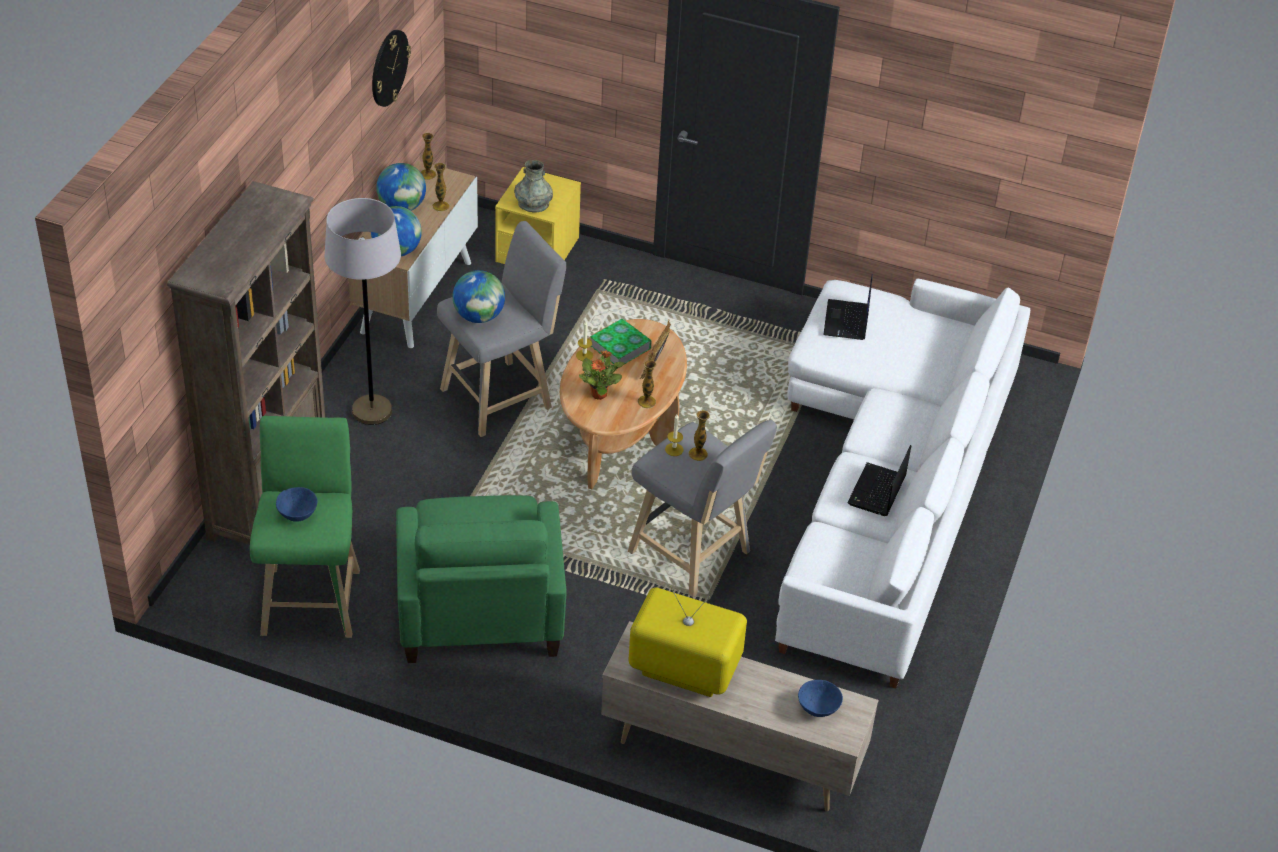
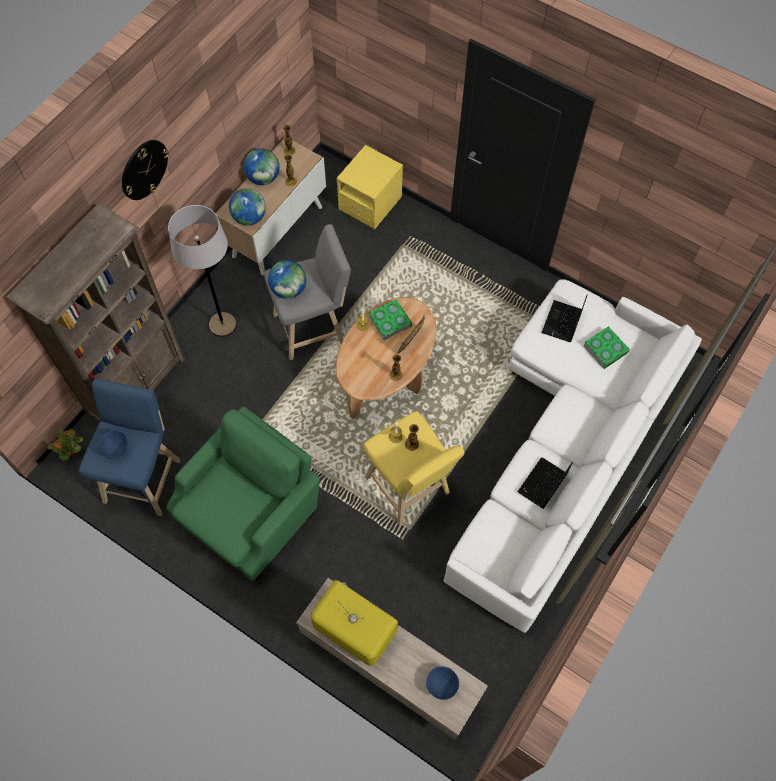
camera: 15 degrees right, 20 degrees up
green stool [250,416,360,638] -> blue stool [79,378,181,516]
wall clock [372,30,411,107] -> wall clock moved to [122,140,169,200]
green armchair [396,495,567,663] -> green armchair turned 150 degrees counterclockwise [166,407,320,582]
grey vase [514,160,553,213] -> none
potted plant [579,350,624,400] -> potted plant moved to [48,429,83,461]
grey stool [628,420,777,597] -> yellow stool [363,411,464,526]
none -> book [583,326,630,369]

